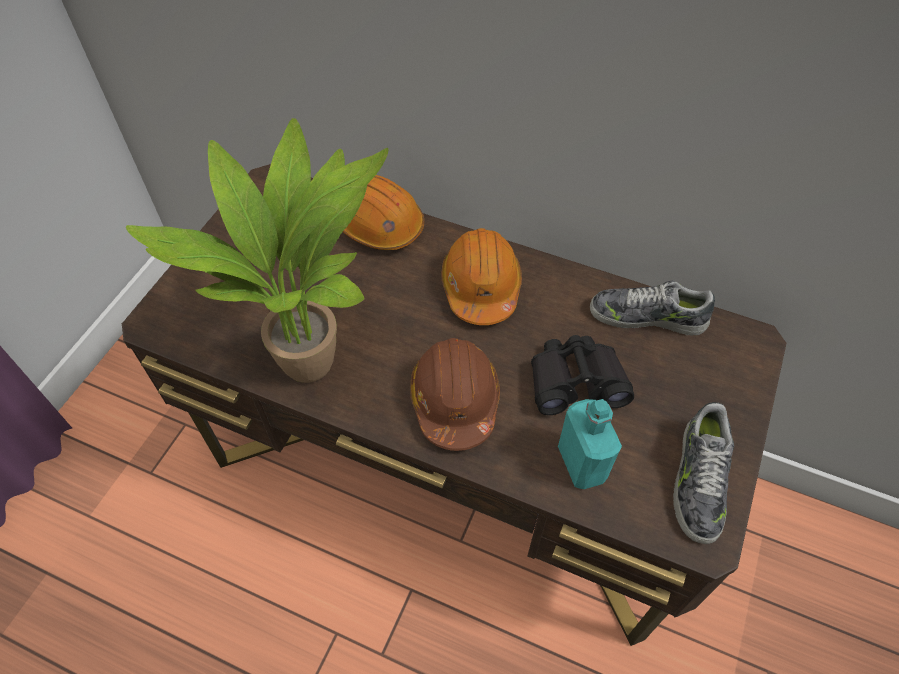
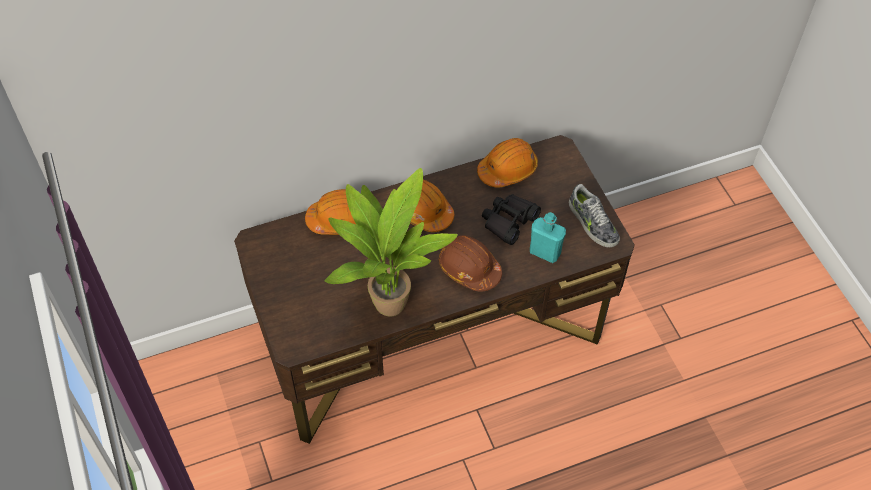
camera: 45 degrees left, 0 degrees up
shoe [590,280,715,336] -> orange hard hat [477,138,538,188]

